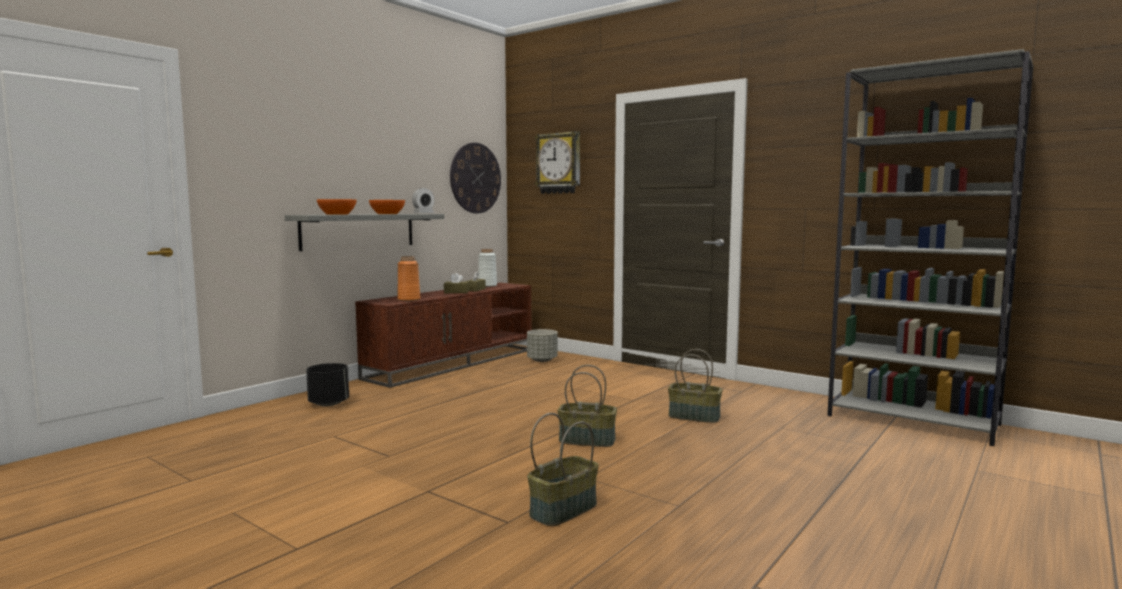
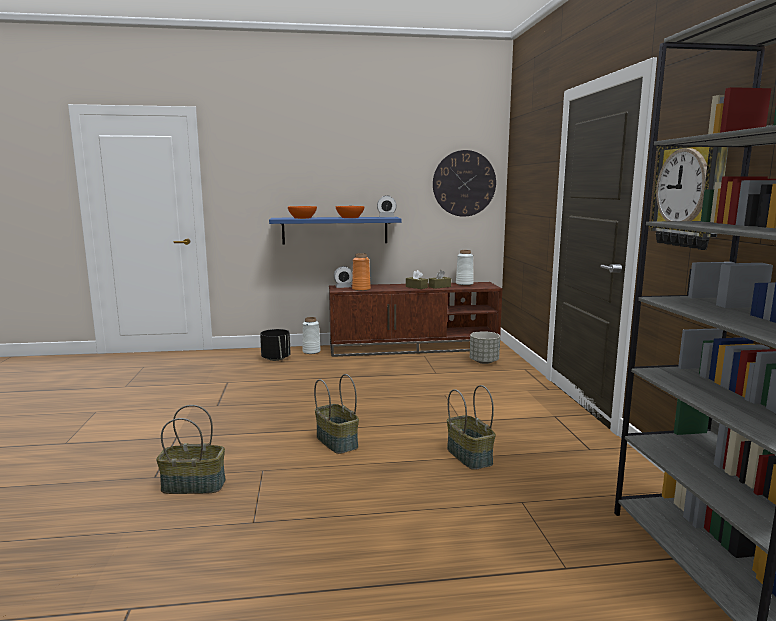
camera: 45 degrees right, 5 degrees up
grey shelf [285,214,444,251] -> blue shelf [269,217,402,245]
wall clock [535,131,580,194] -> wall clock moved to [649,146,728,250]
none -> white vase [303,317,321,354]
none -> alarm clock [334,266,353,288]

